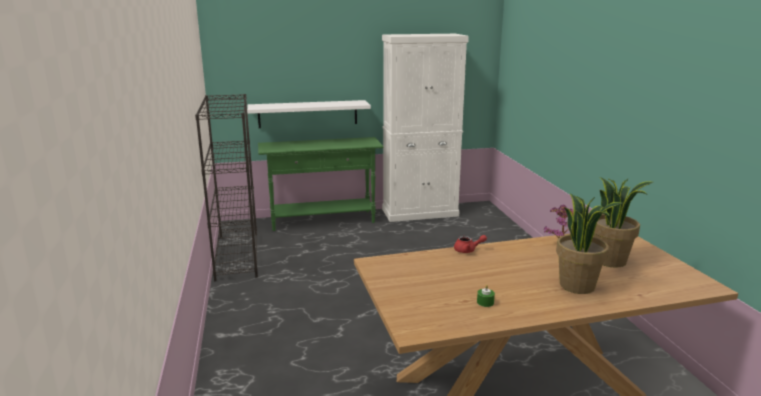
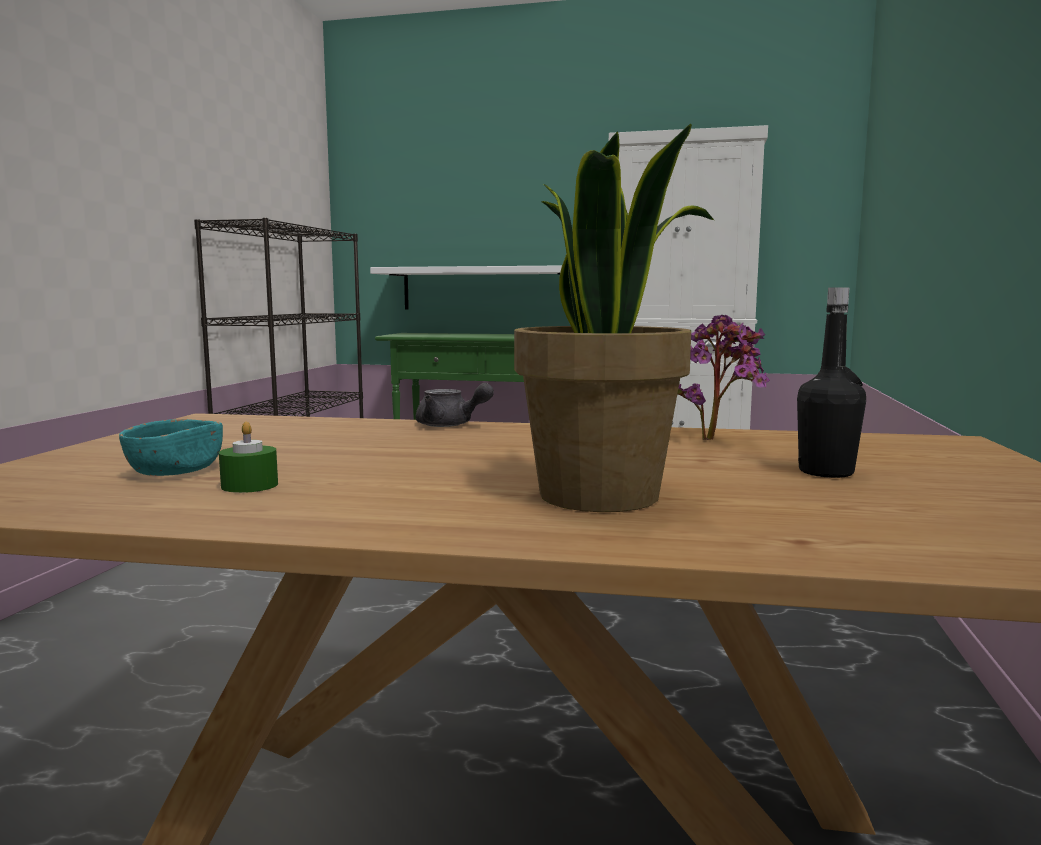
camera: 25 degrees right, 10 degrees down
red teapot [454,235,487,253] -> grey teapot [416,383,494,427]
potted plant [593,177,653,268] -> black bottle [797,287,866,478]
none -> turquoise bowl [119,419,223,476]

